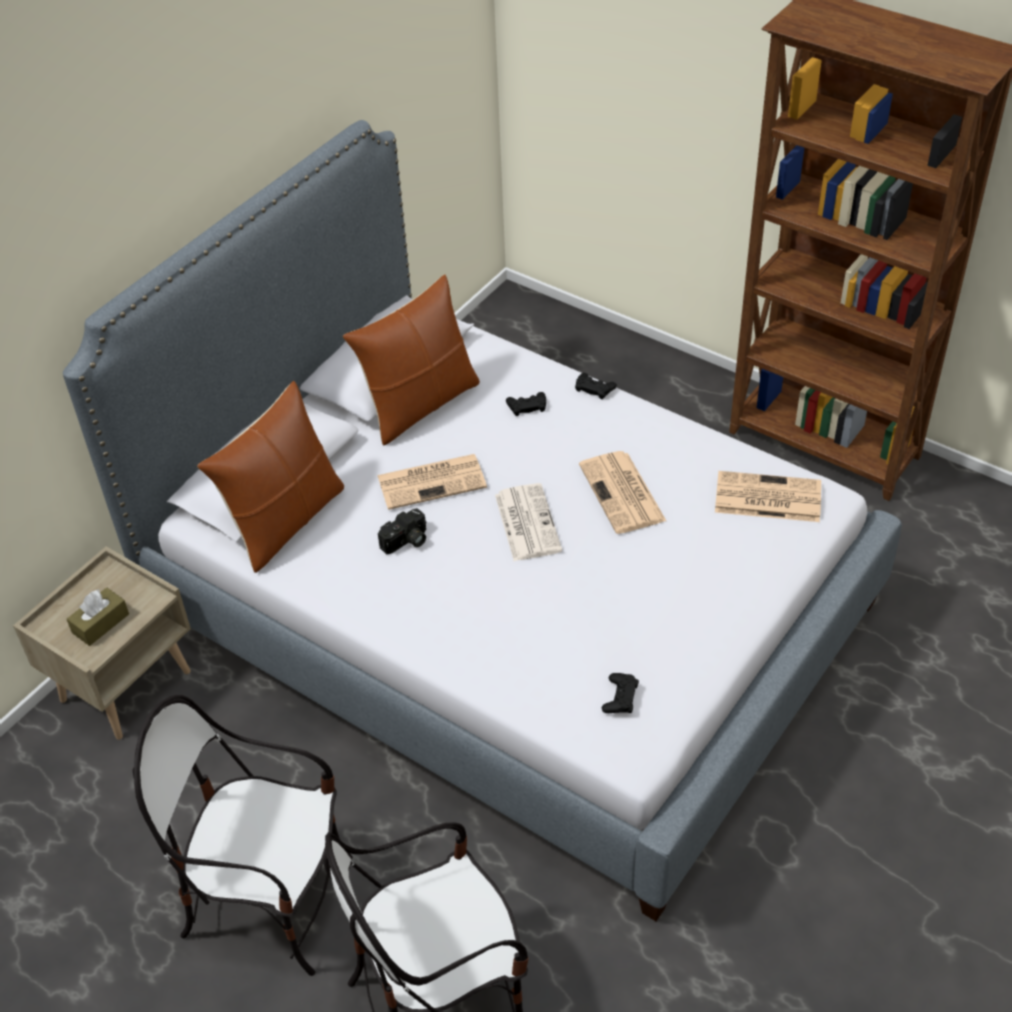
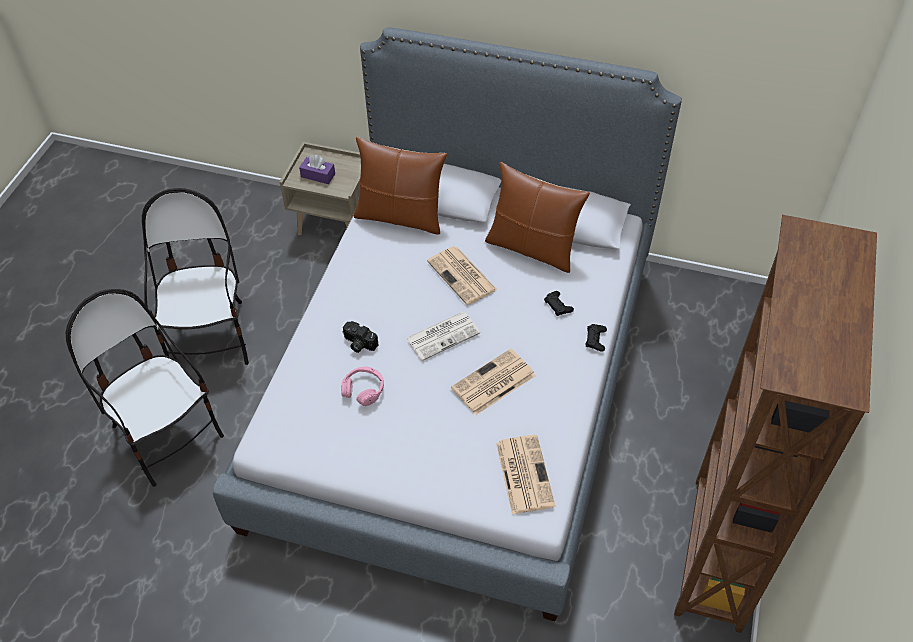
camera: 70 degrees right, 5 degrees up
brown tissue box [67,587,129,646] -> purple tissue box [299,155,335,184]
camera [378,508,426,554] -> camera moved to [342,321,379,353]
black game controller [602,673,639,713] -> none
none -> pink headphones [341,366,384,406]

